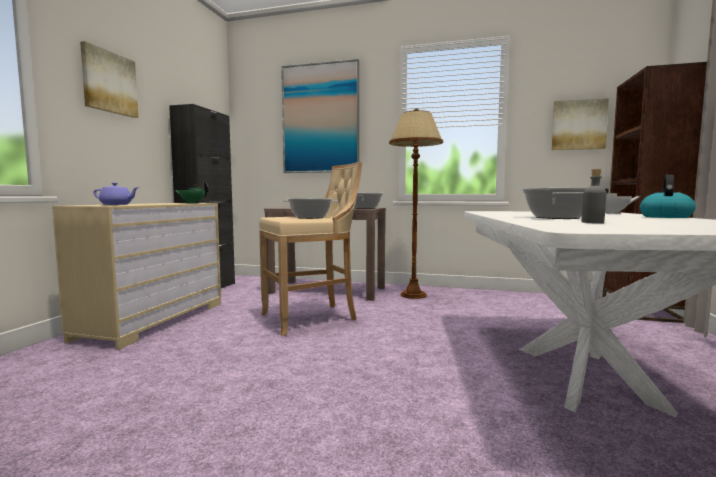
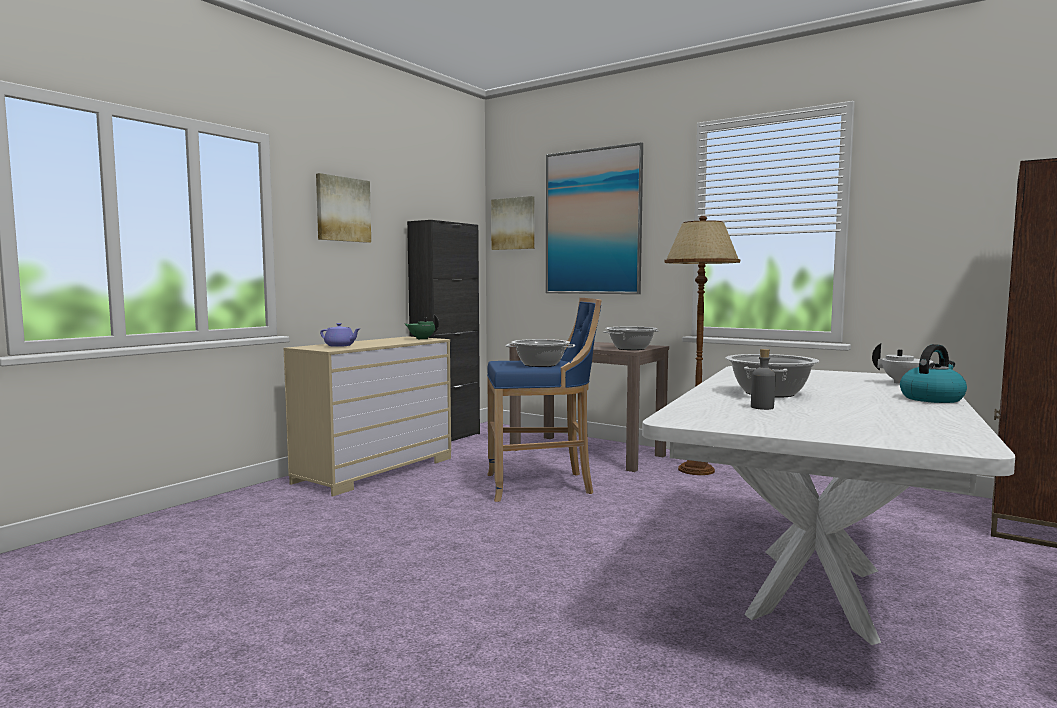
camera: 20 degrees right, 0 degrees up
beige stool [259,162,362,336] -> blue stool [487,298,602,502]
picture [552,98,609,150] -> picture moved to [491,196,534,250]

